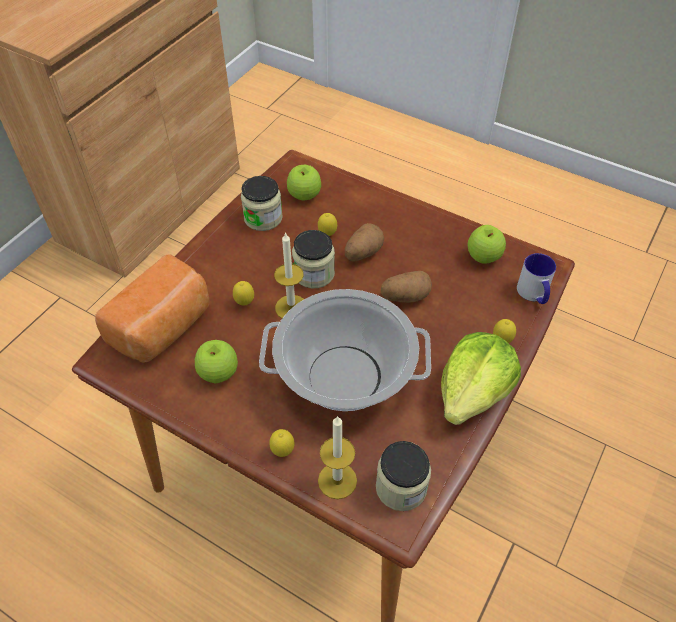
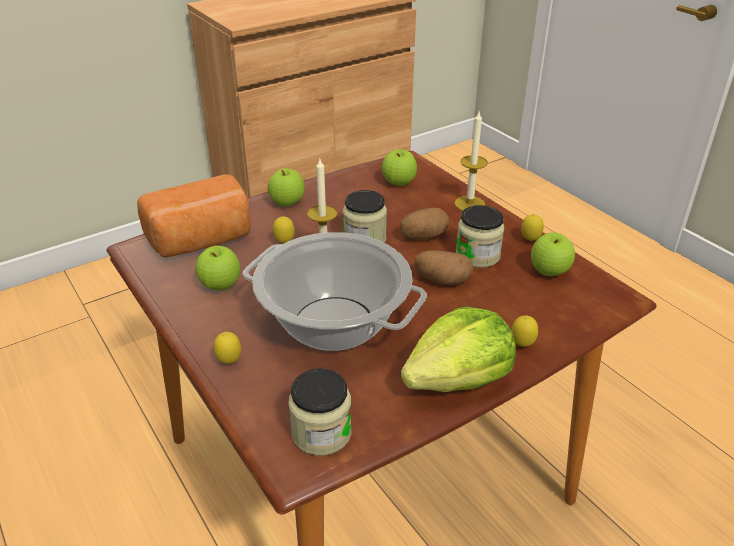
camera: 25 degrees right, 15 degrees down
jar [241,176,283,231] -> jar moved to [456,205,505,268]
lemon [318,213,337,236] -> lemon moved to [521,214,544,241]
candle [318,416,357,499] -> candle moved to [454,112,488,211]
mug [517,253,556,304] -> none
none -> apple [268,168,305,207]

